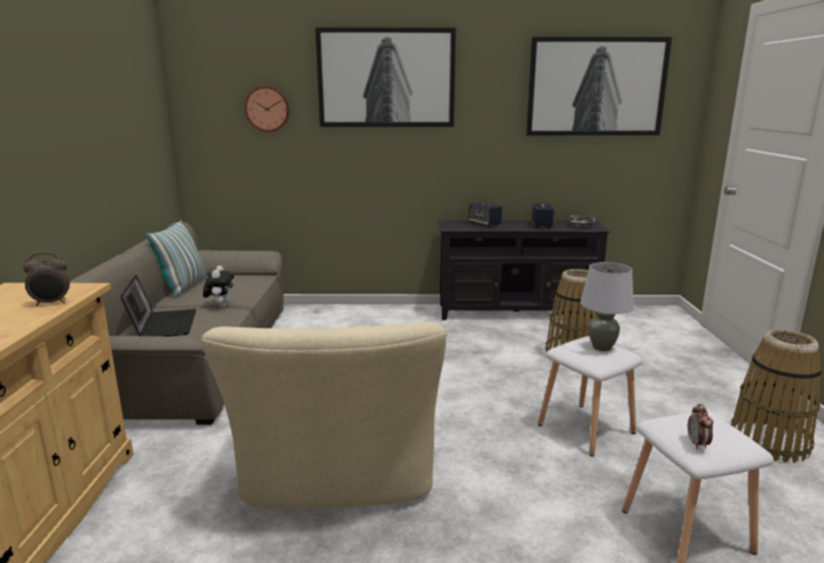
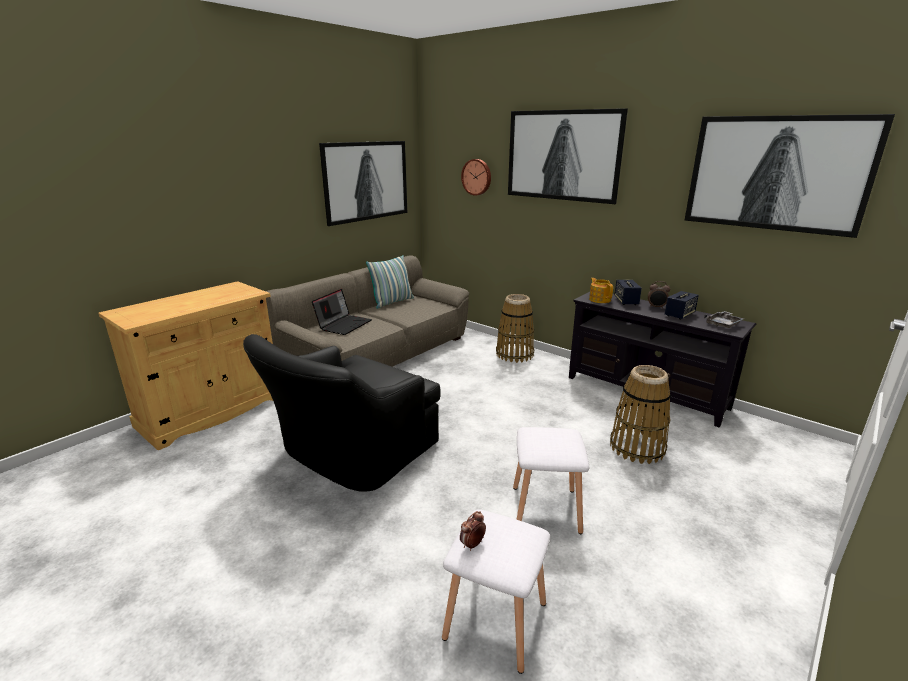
camera: 40 degrees right, 5 degrees up
alarm clock [23,252,70,306] -> alarm clock moved to [648,281,670,309]
beige armchair [201,322,447,509] -> black armchair [243,334,441,492]
plush toy [203,266,234,308] -> none
grey table lamp [580,262,634,351] -> none
basket [731,329,822,463] -> basket moved to [496,294,534,363]
none -> picture [319,141,407,226]
none -> teapot [589,278,613,303]

